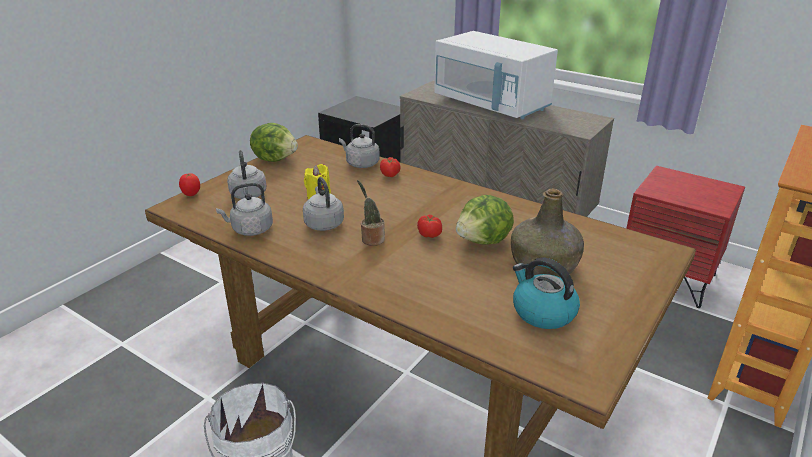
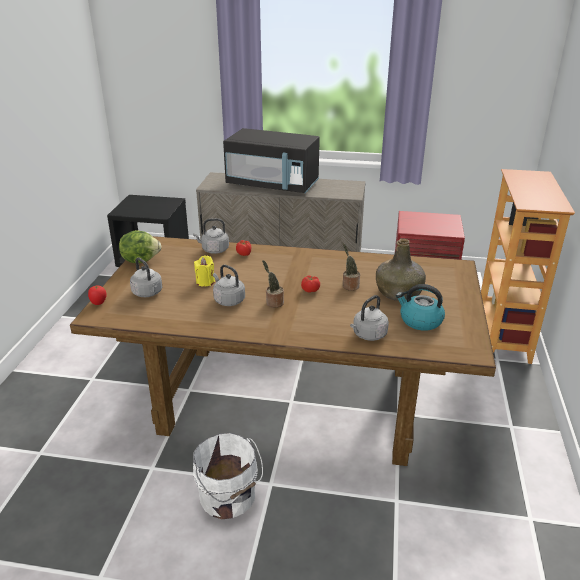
camera: 25 degrees left, 0 degrees up
grey kettle [216,183,273,236] -> grey kettle moved to [350,295,389,341]
white microwave [434,31,558,120] -> black microwave [223,128,320,193]
lettuce [456,195,514,244] -> potted plant [342,243,360,291]

